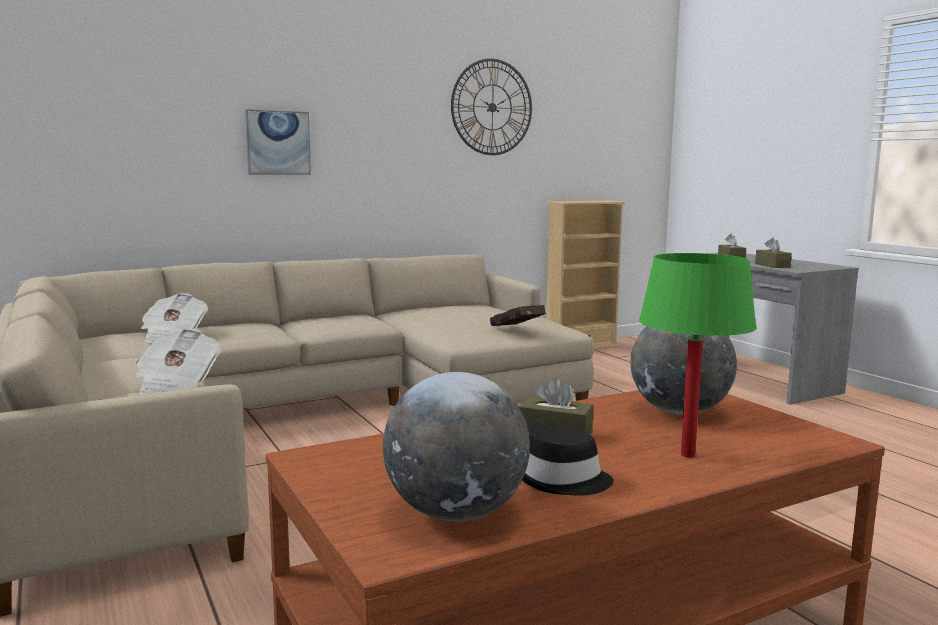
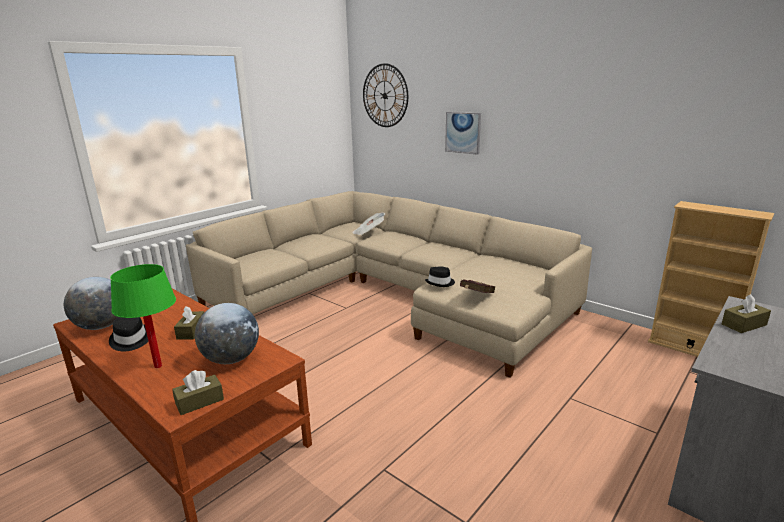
camera: 70 degrees right, 10 degrees up
newspaper [135,328,222,395] -> none
wall clock [451,59,532,155] -> wall clock moved to [363,63,408,127]
brown tissue box [755,238,792,268] -> brown tissue box moved to [172,370,224,415]
none -> black hat [425,266,455,287]

